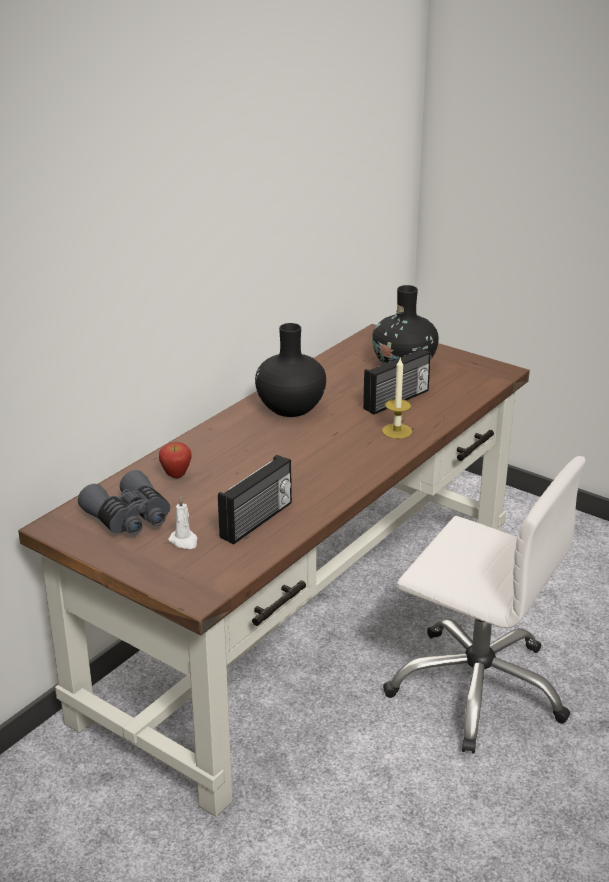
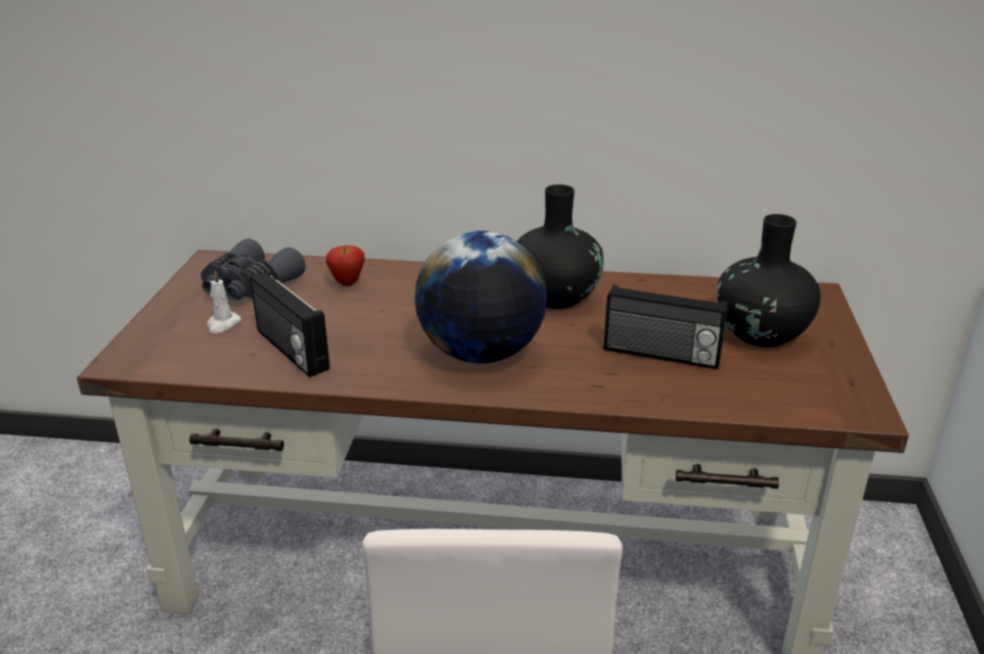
camera: 60 degrees right, 0 degrees up
radio [218,455,292,544] -> radio turned 45 degrees clockwise [250,271,330,377]
candle [382,358,412,439] -> none
none -> globe [415,231,547,363]

